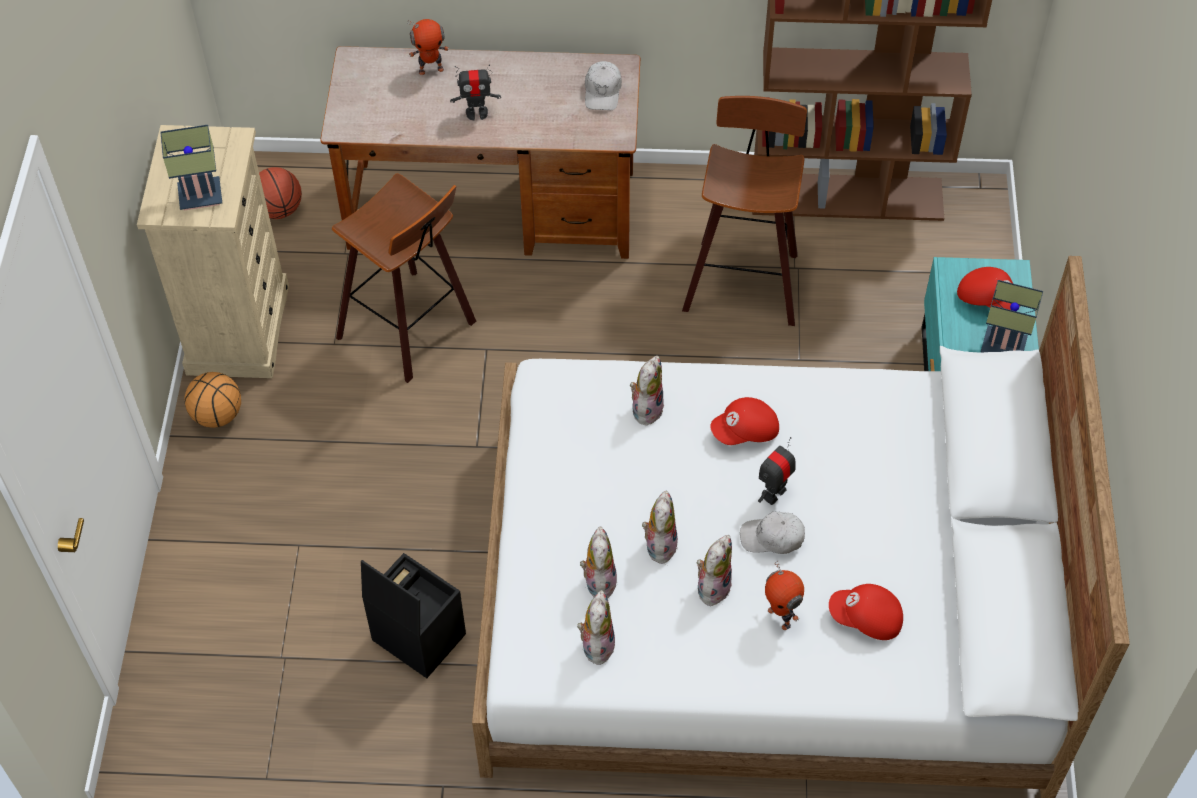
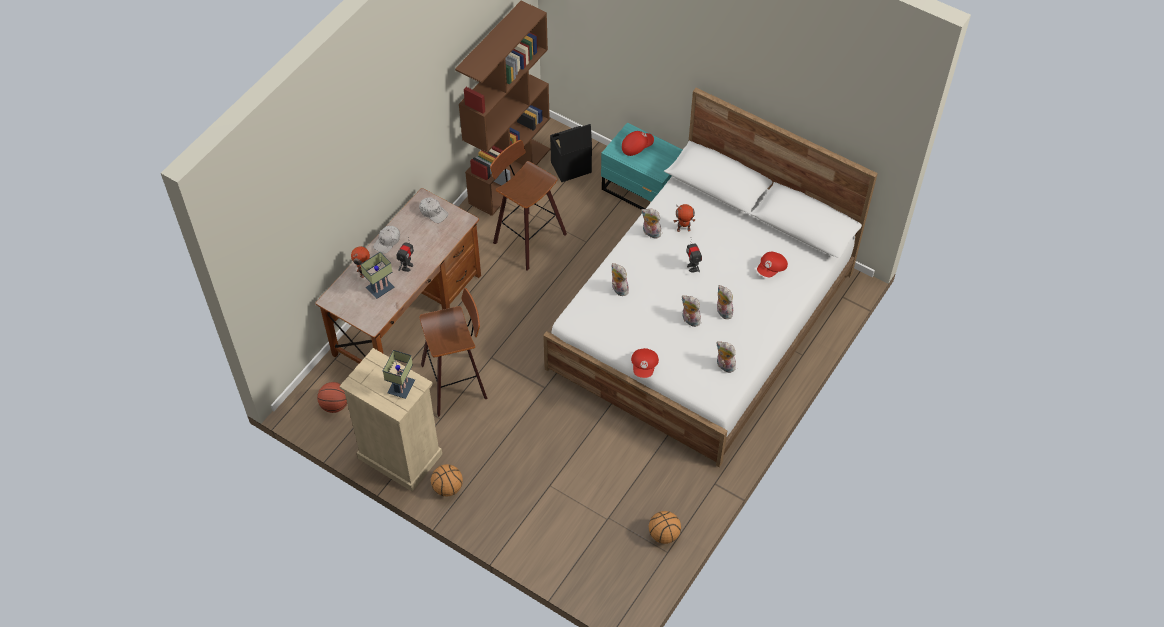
camera: 60 degrees left, 0 degrees up
black storage box [361,553,466,678] -> black storage box moved to [550,124,592,182]
plush toy [580,526,617,599] -> plush toy moved to [641,208,661,239]
red cap [710,397,779,445] -> red cap moved to [631,348,659,378]
white cap [740,511,805,554] -> white cap moved to [373,226,400,254]
toy robot [765,561,804,630] -> toy robot moved to [673,204,696,232]
table lamp [981,280,1043,352] -> table lamp moved to [360,252,394,299]
none -> basketball [649,511,681,544]

